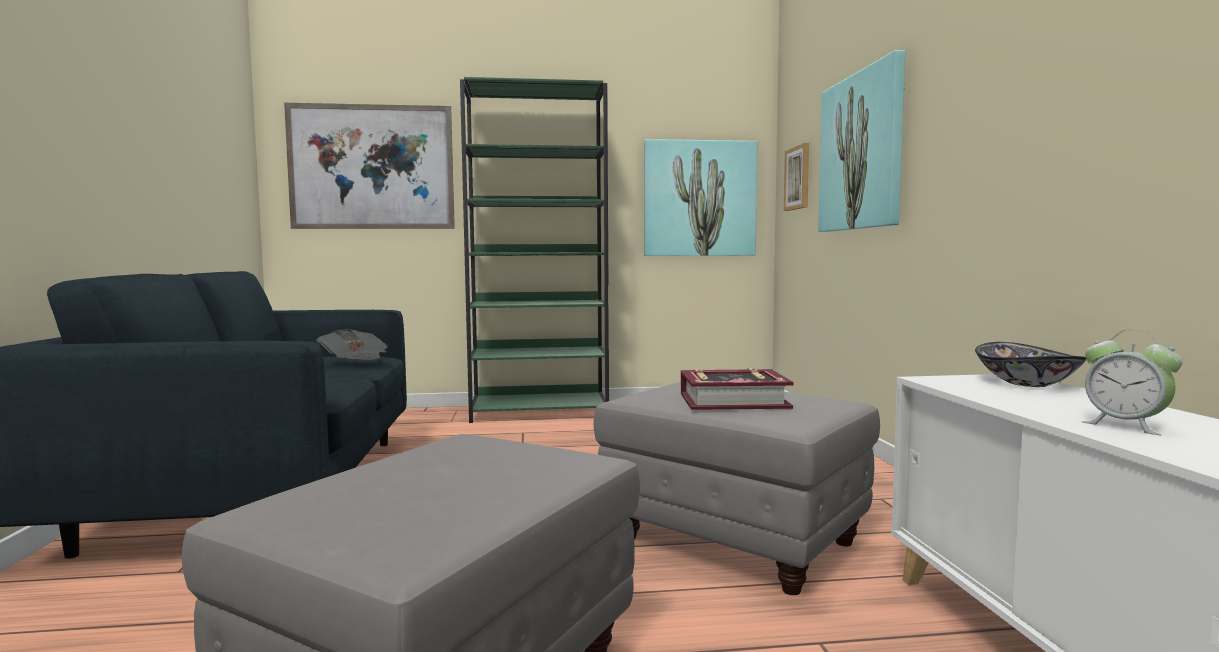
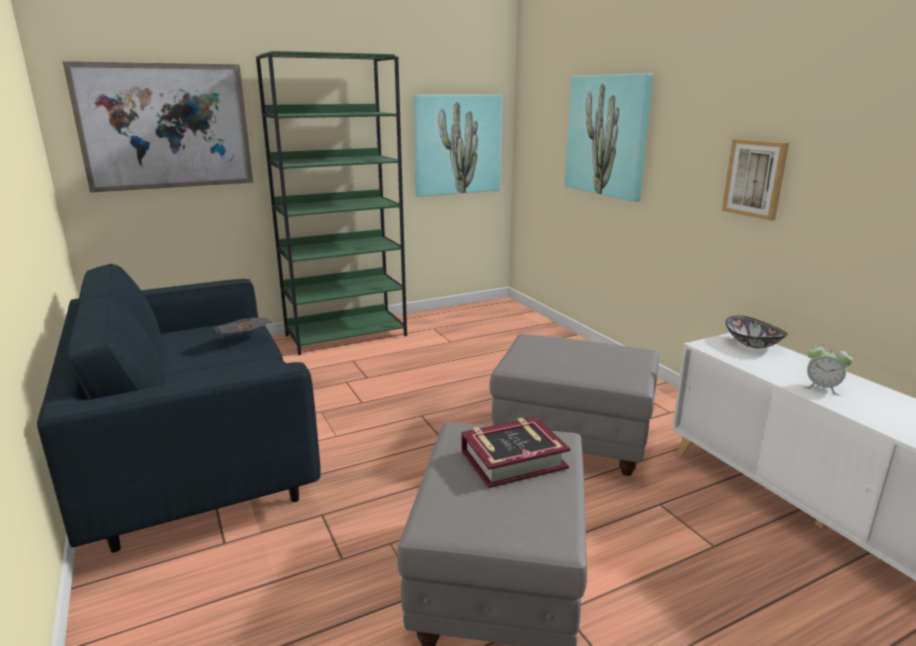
camera: 20 degrees left, 15 degrees up
book [681,368,794,410] -> book moved to [461,417,570,488]
picture [784,143,809,211] -> picture moved to [722,139,789,221]

